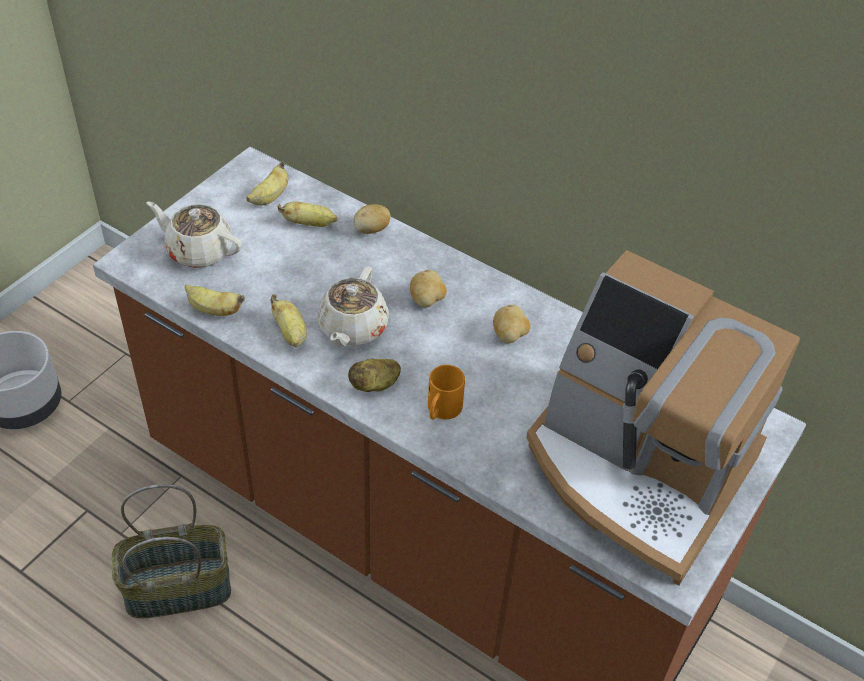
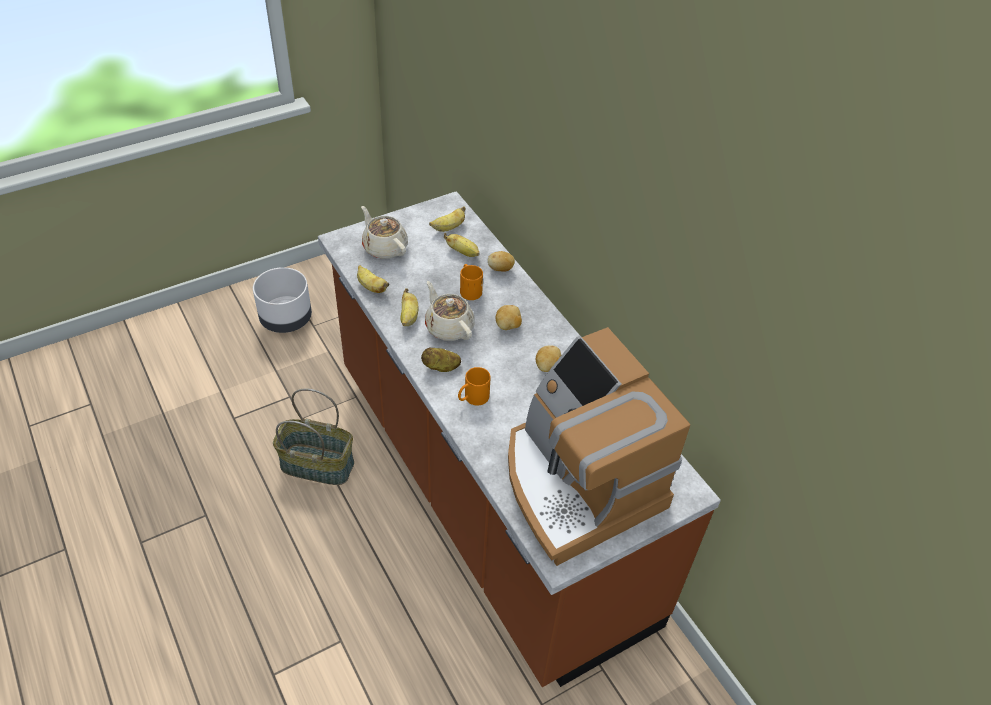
camera: 25 degrees right, 0 degrees up
beige teapot [317,266,389,347] -> beige teapot turned 105 degrees clockwise [425,281,475,341]
none -> orange mug [460,264,483,300]

